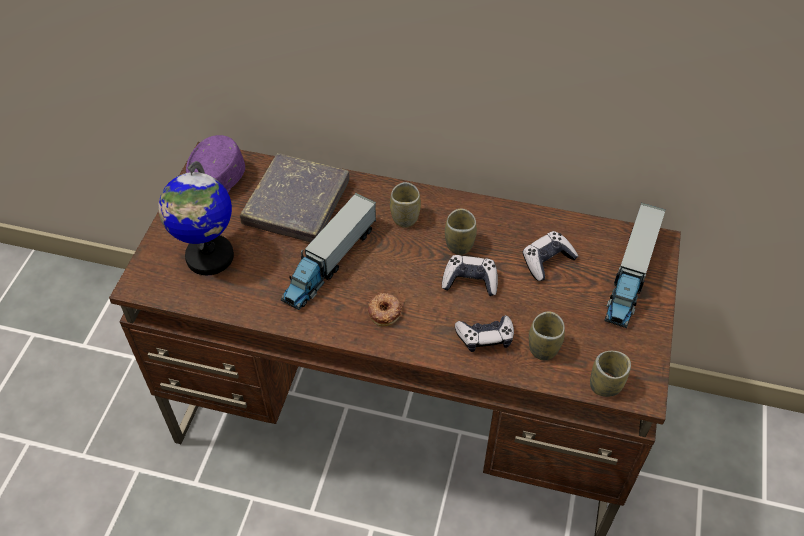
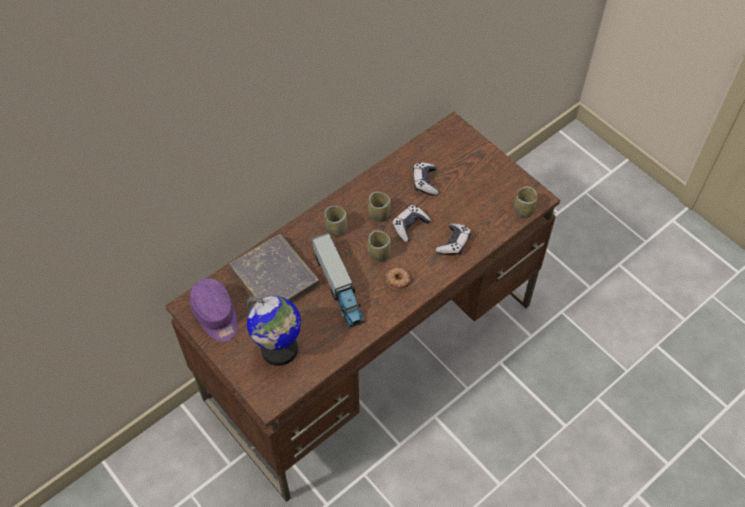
camera: 55 degrees left, 5 degrees up
cup [529,311,565,360] -> cup moved to [368,231,391,262]
toy truck [604,203,666,328] -> none

